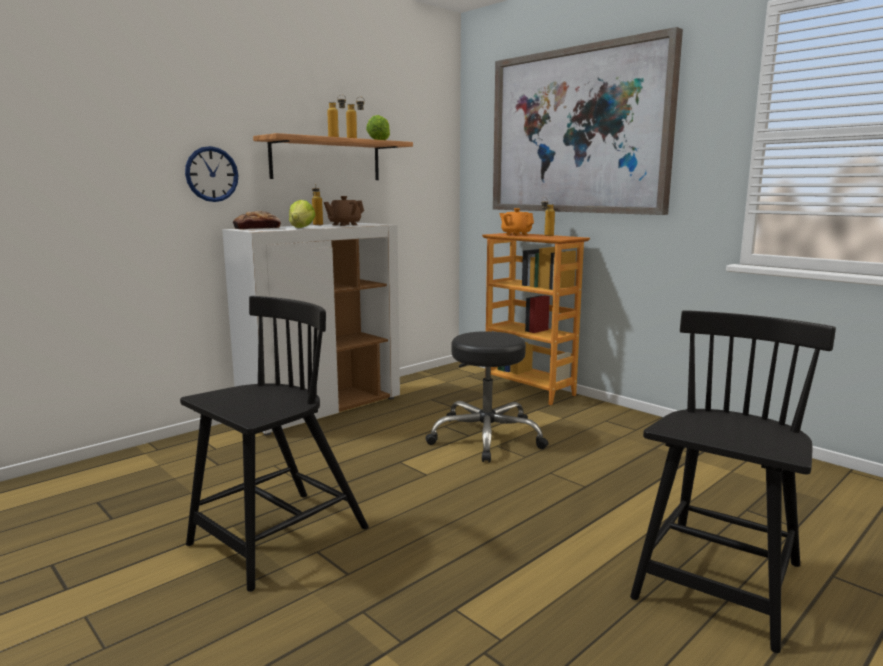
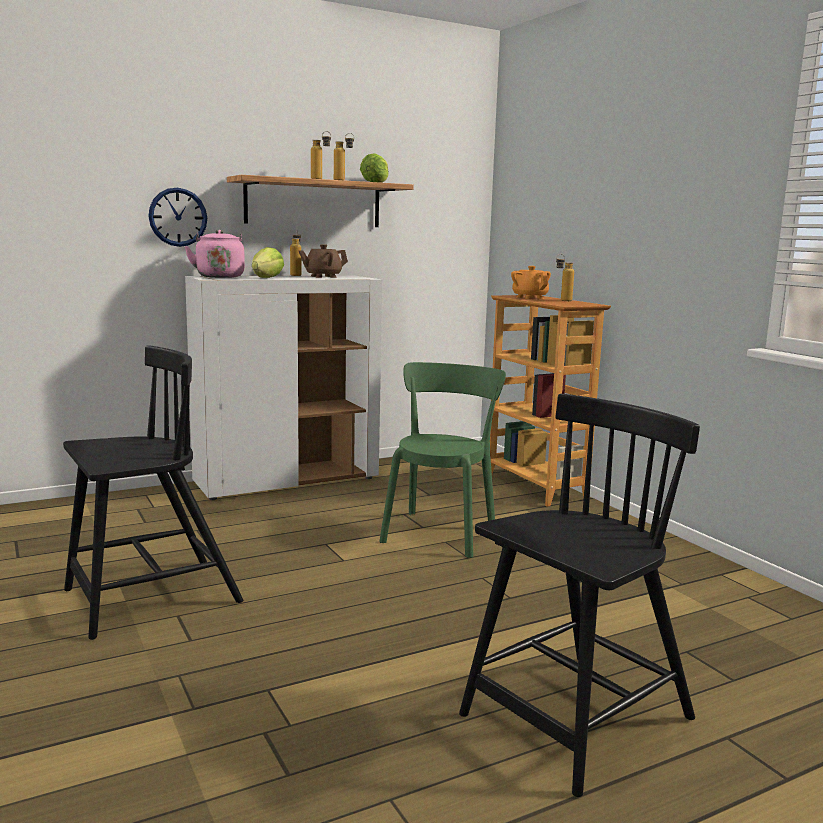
camera: 15 degrees right, 0 degrees up
bread [233,211,281,229] -> pink kettle [185,230,245,278]
black stool [425,331,548,463] -> green chair [379,362,506,558]
picture [493,27,683,215] -> none

